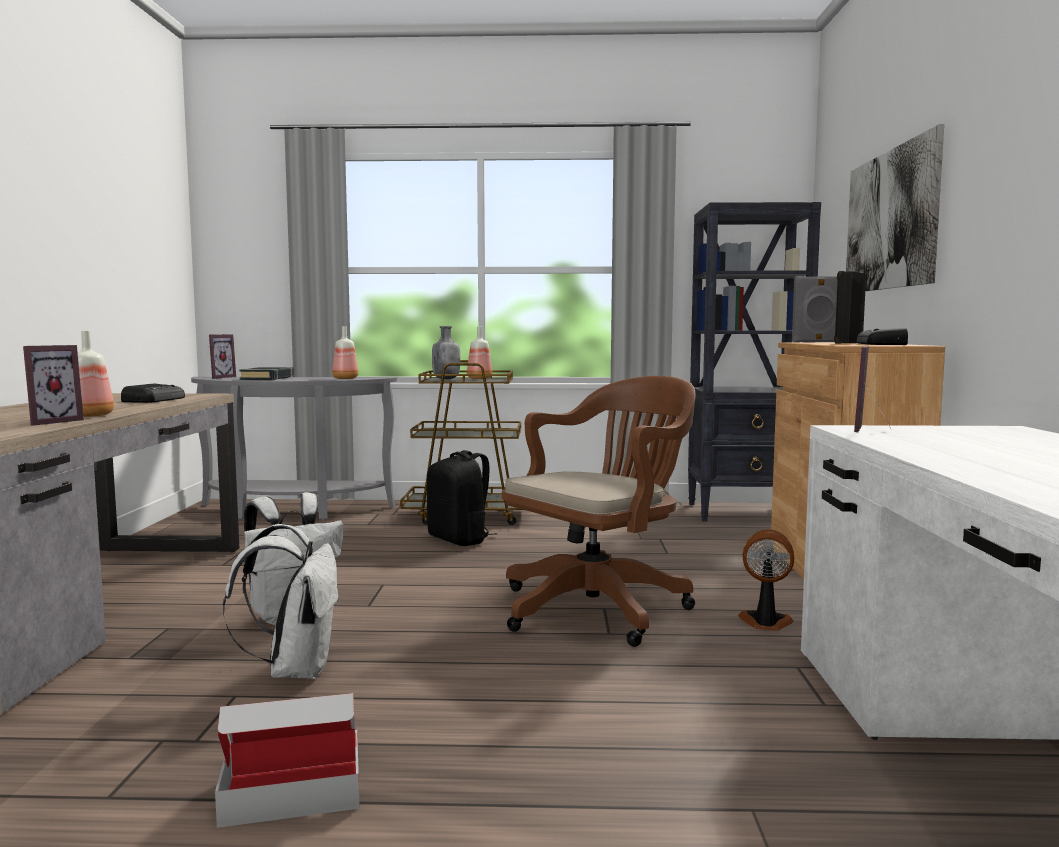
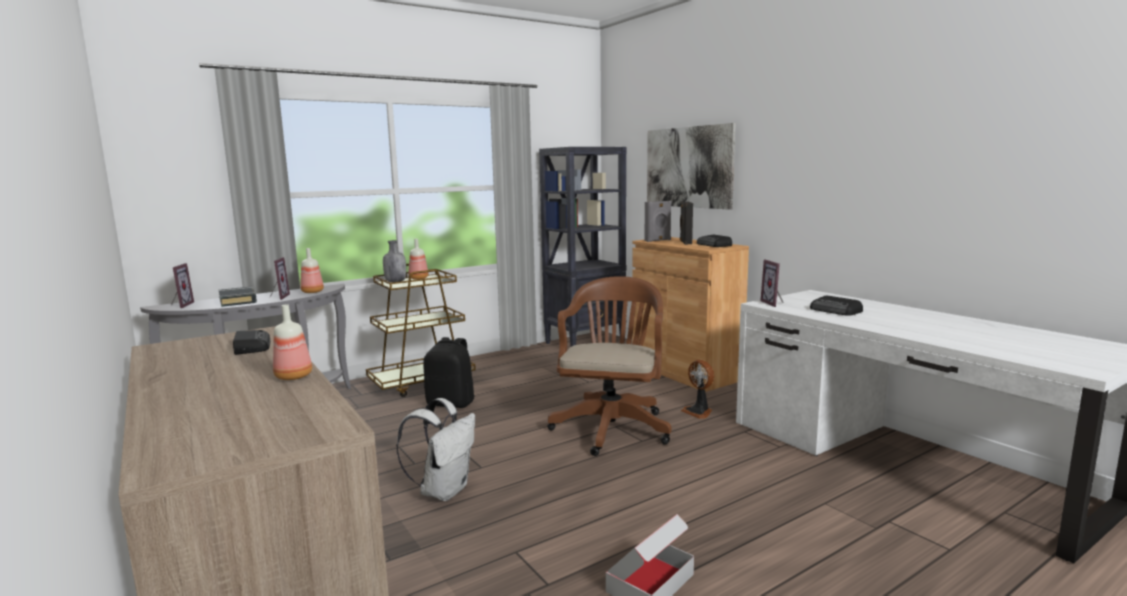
camera: 35 degrees left, 5 degrees up
picture frame [23,345,84,426] -> picture frame moved to [270,257,290,300]
white backpack [223,524,340,679] -> none
fan [738,530,795,631] -> fan turned 105 degrees counterclockwise [681,360,714,419]
none -> radio [810,296,863,316]

